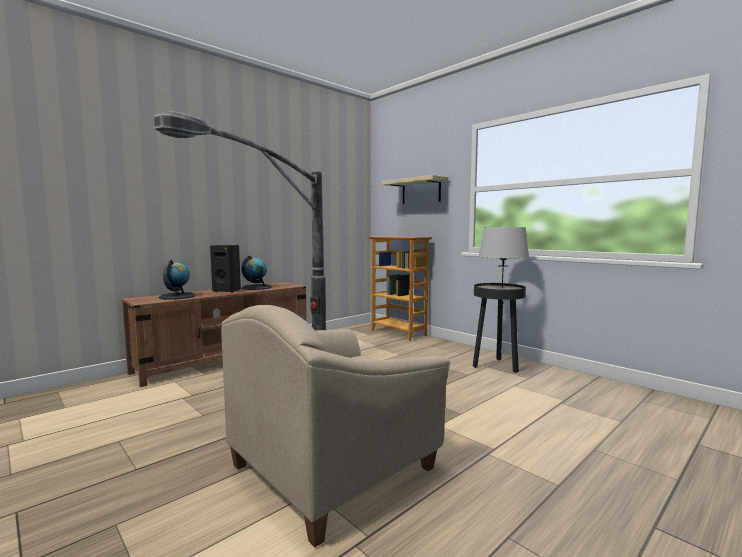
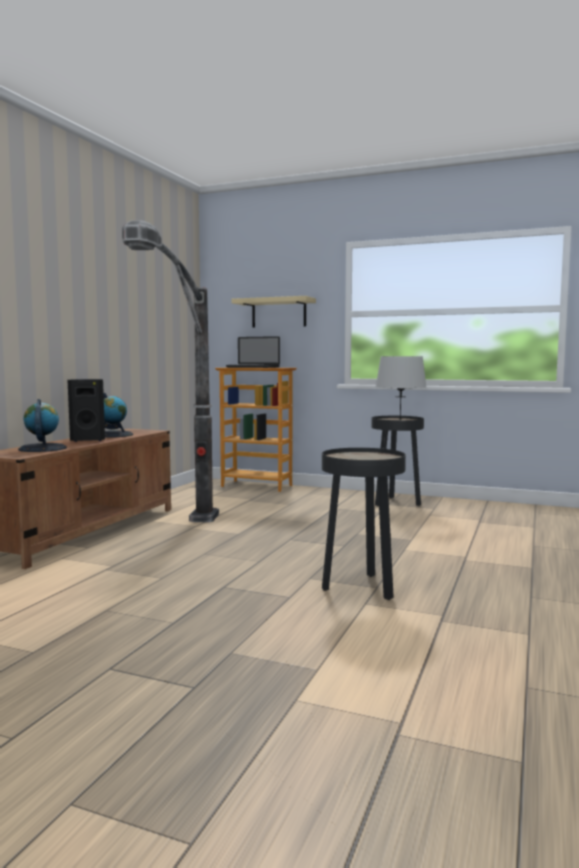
camera: 25 degrees left, 0 degrees up
beige armchair [221,305,450,547] -> black side table [322,448,406,600]
none -> laptop [226,336,280,368]

